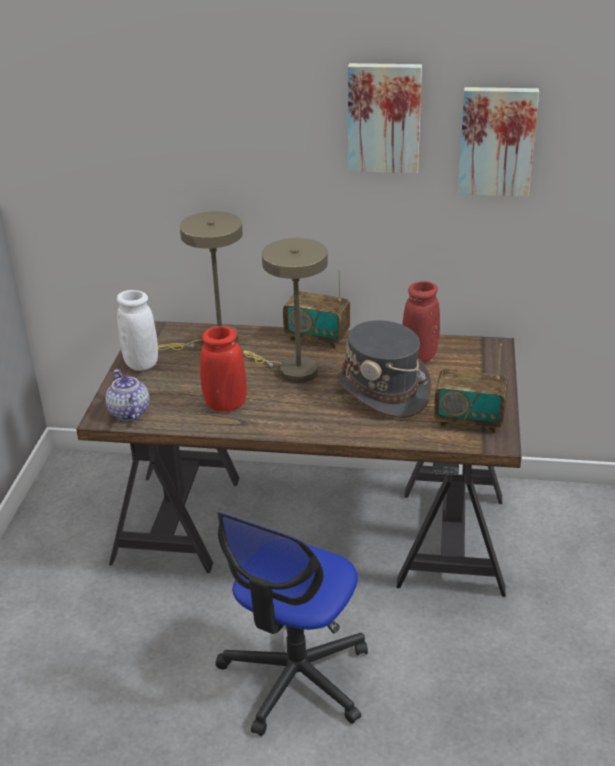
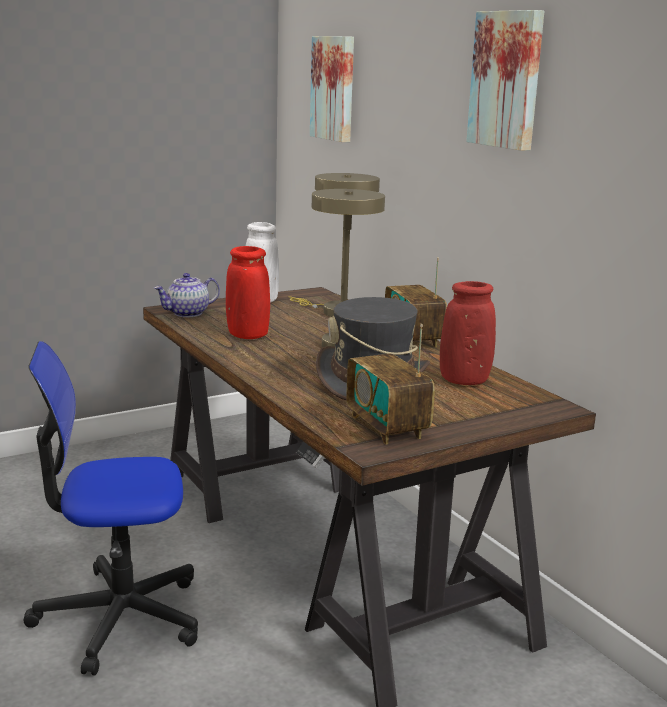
camera: 50 degrees right, 15 degrees down
teapot [105,369,150,421] -> teapot turned 150 degrees counterclockwise [154,273,220,317]
picture [458,87,539,197] -> picture moved to [310,36,354,142]

